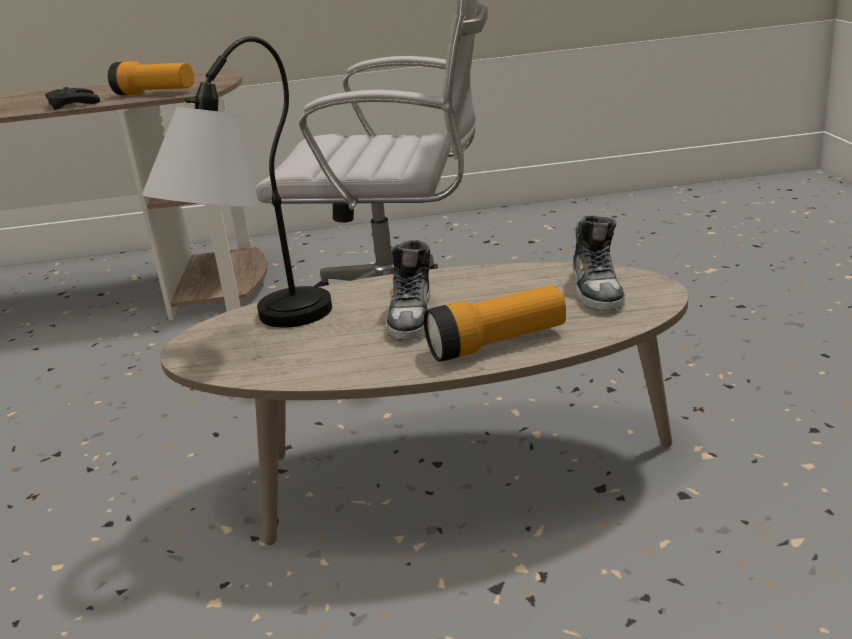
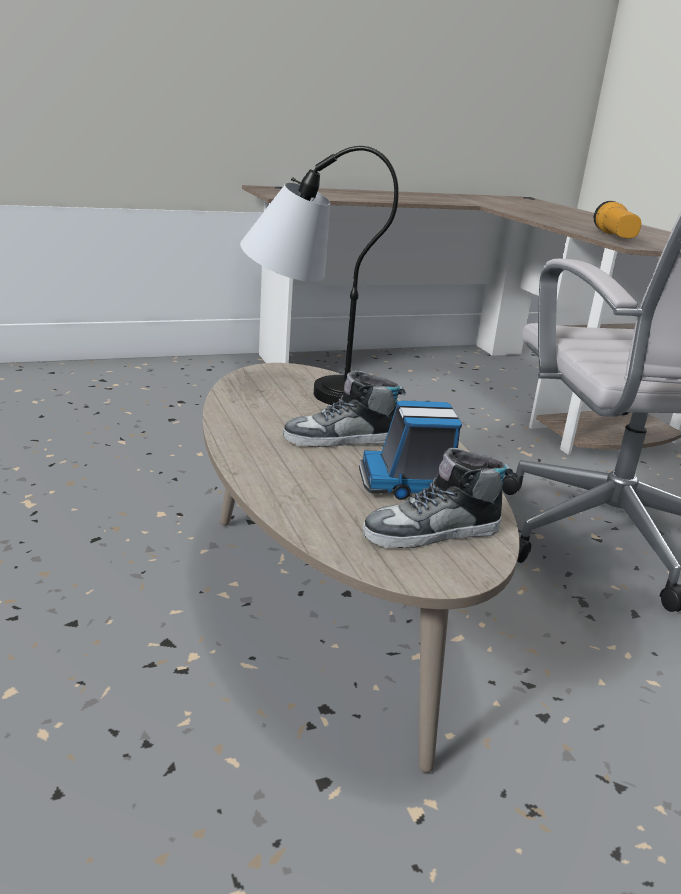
camera: 70 degrees right, 0 degrees up
black game controller [45,87,100,110] -> none
flashlight [424,285,566,362] -> none
none -> toy truck [359,401,462,500]

